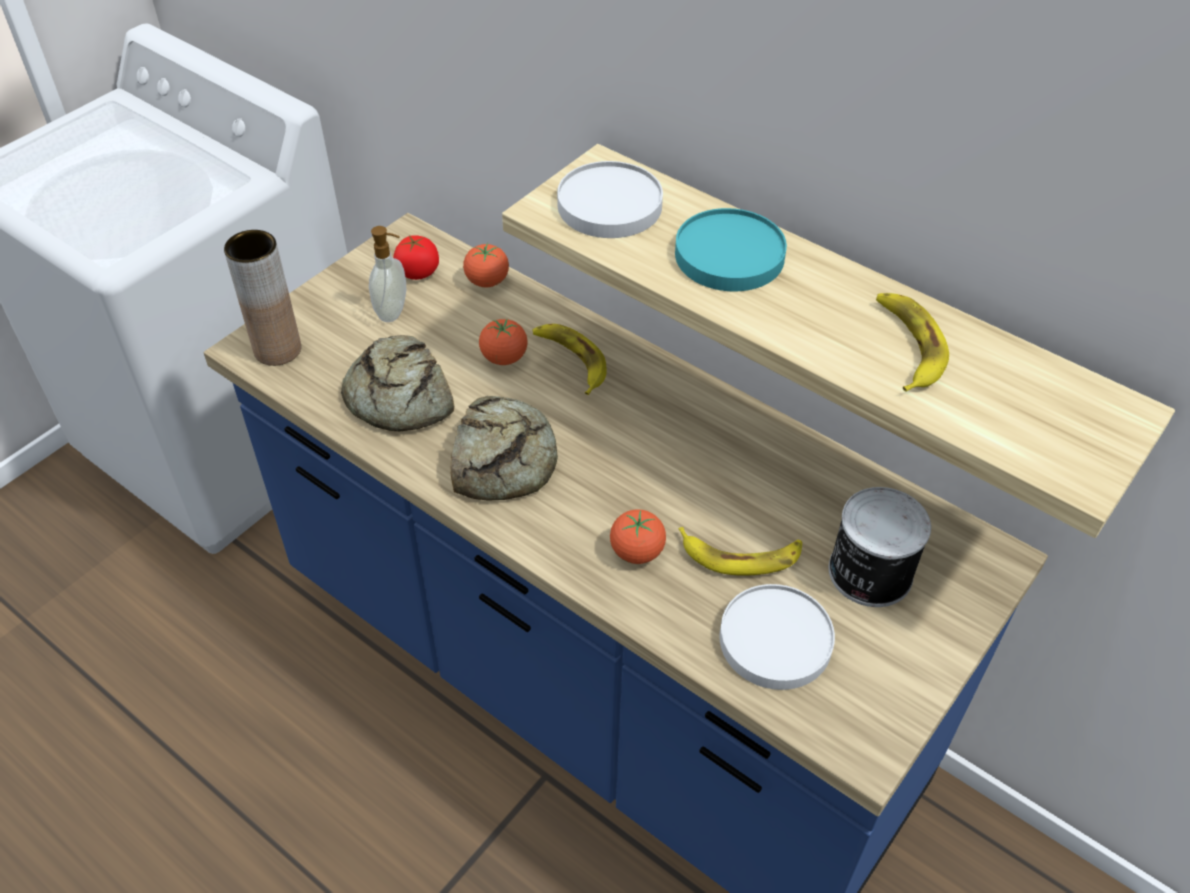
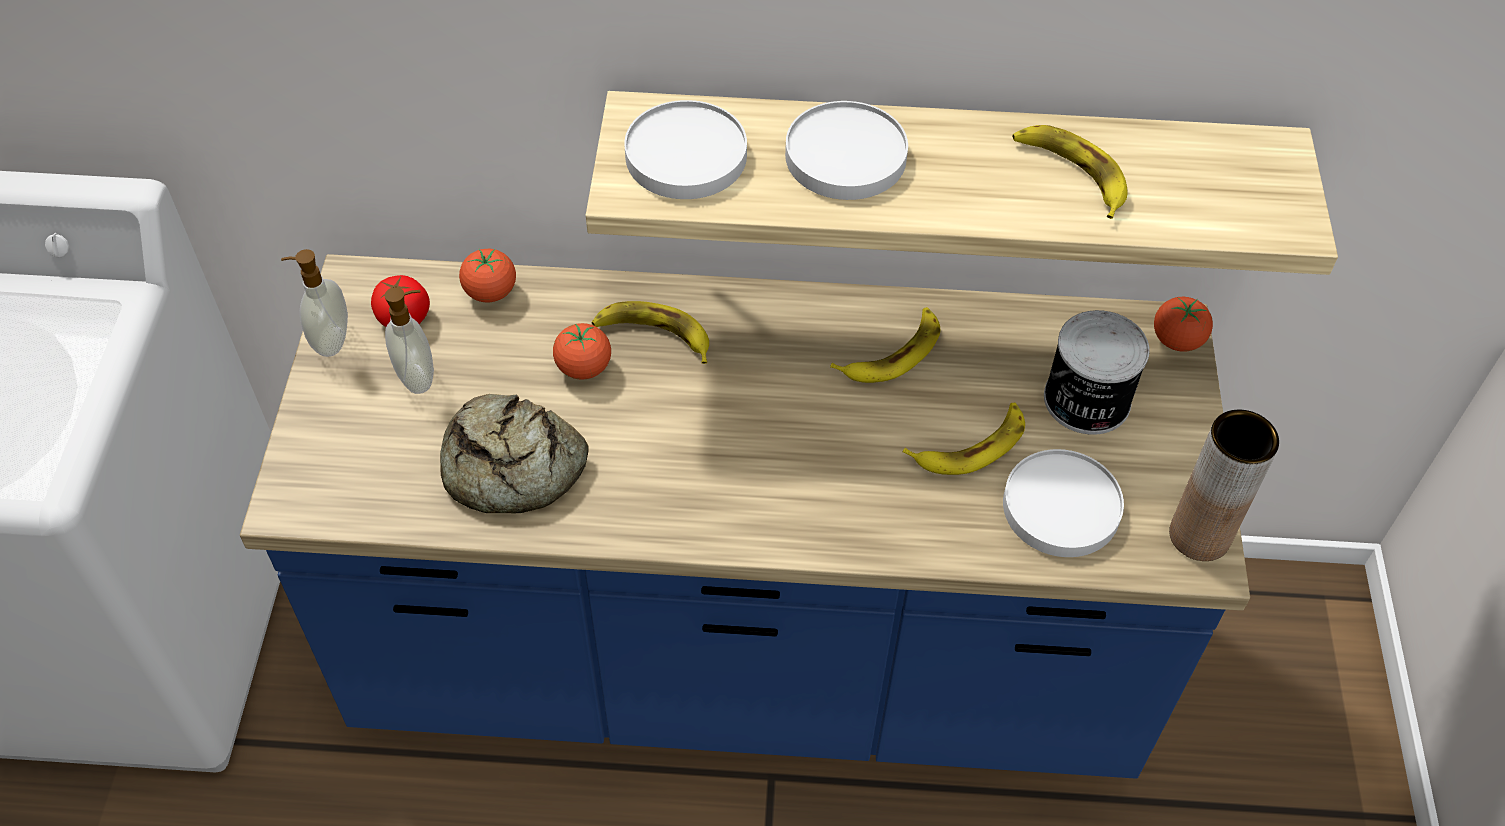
camera: 35 degrees left, 5 degrees up
brown vase [224,230,301,366] -> brown vase moved to [1169,410,1279,561]
bread [450,396,558,501] -> none
tomato [610,509,666,564] -> tomato moved to [1154,297,1213,352]
turquoise plate [675,208,787,291] -> white plate [785,101,908,200]
none -> soap dispenser [281,249,348,357]
none -> banana [830,307,940,383]

